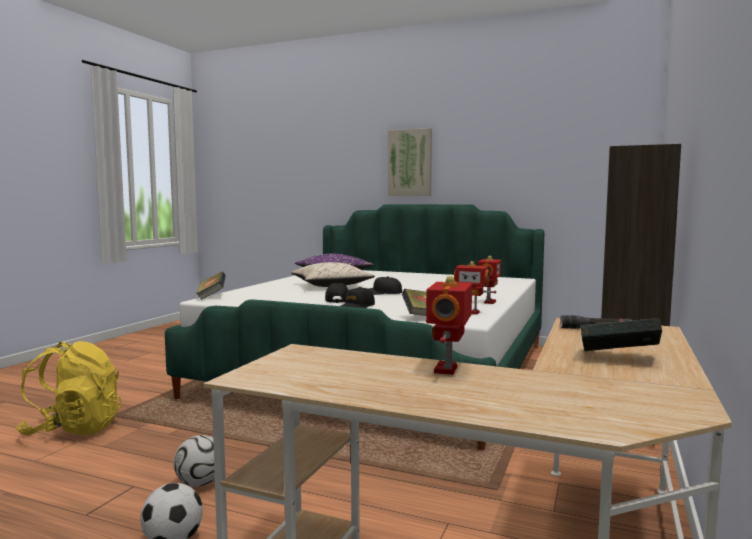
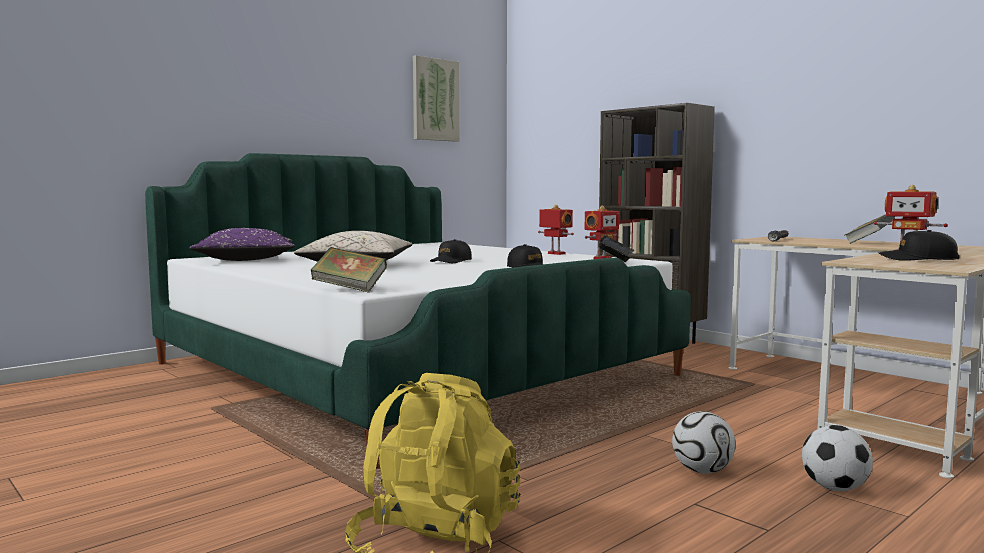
camera: 65 degrees left, 0 degrees up
black cap [325,283,348,303] -> black cap moved to [879,230,960,261]
picture [388,128,432,196] -> picture moved to [413,55,460,142]

